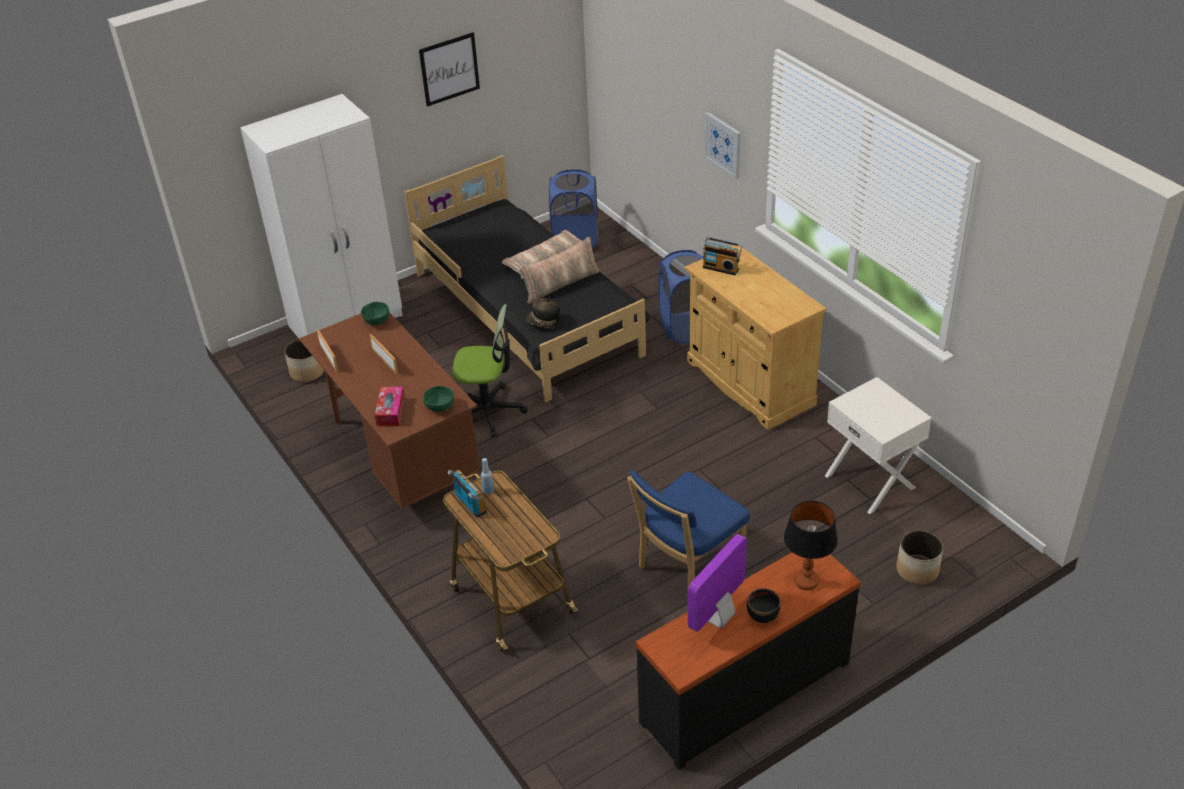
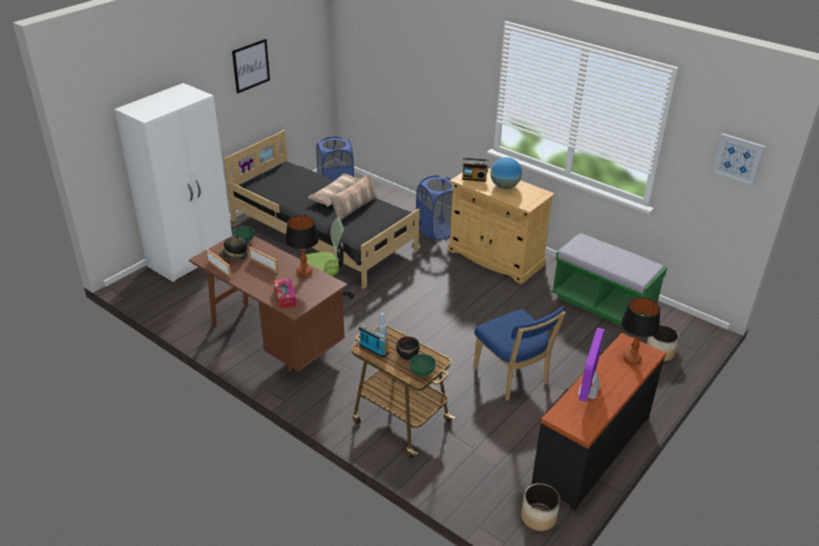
camera: 20 degrees left, 5 degrees down
planter [284,339,324,382] -> planter moved to [521,483,560,531]
green bowl [423,386,454,412] -> green bowl moved to [410,354,436,376]
hat [525,297,560,328] -> hat moved to [219,235,248,259]
blue chair [627,470,750,587] -> blue chair turned 60 degrees counterclockwise [473,307,566,401]
picture [705,112,741,179] -> picture moved to [711,133,765,186]
black bowl [747,588,781,623] -> black bowl moved to [396,336,420,360]
white nightstand [825,377,932,514] -> green bench [551,232,667,327]
none -> table lamp [285,215,319,277]
none -> globe [490,157,522,189]

